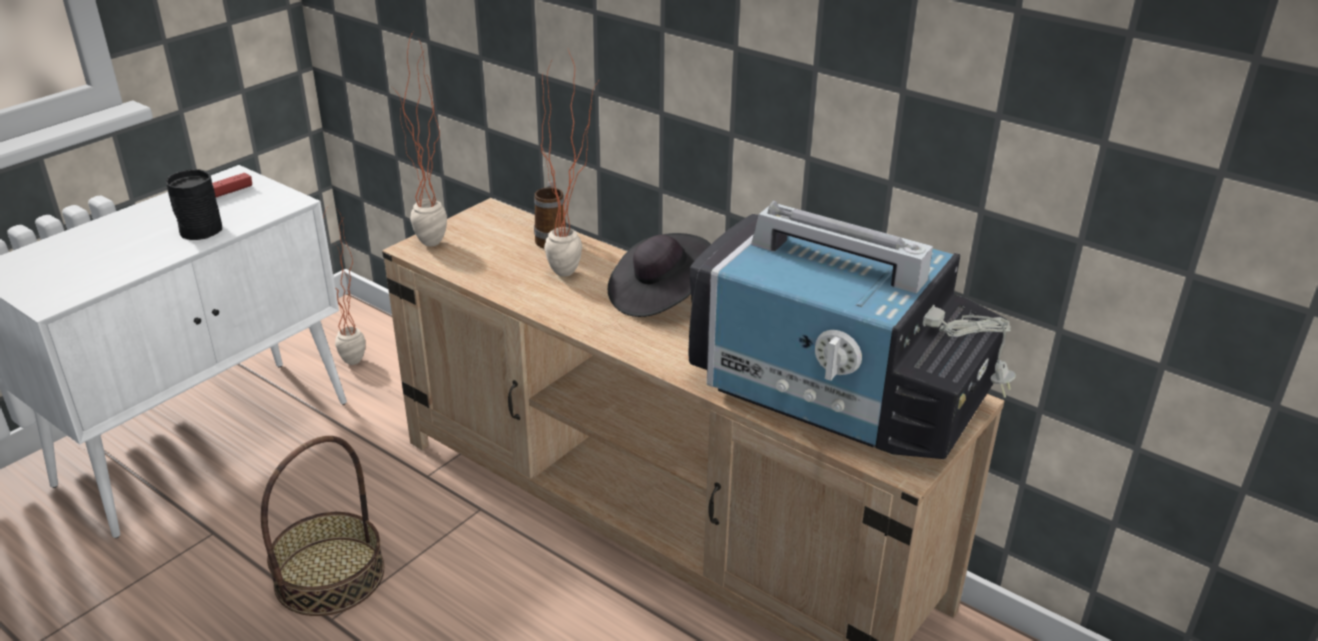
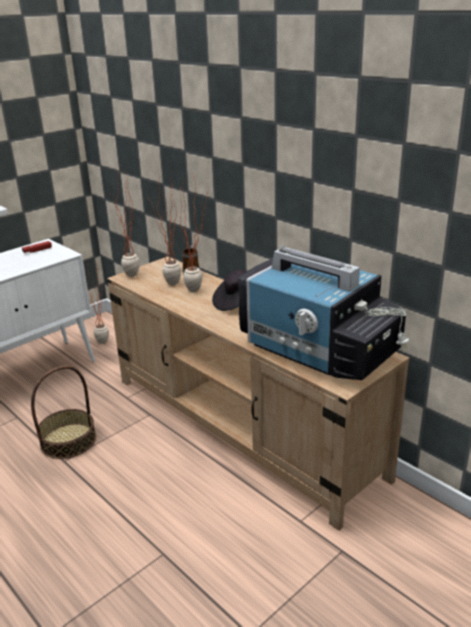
camera: 10 degrees right, 5 degrees down
black mug [165,169,222,240] -> none
none -> potted plant [148,173,181,286]

